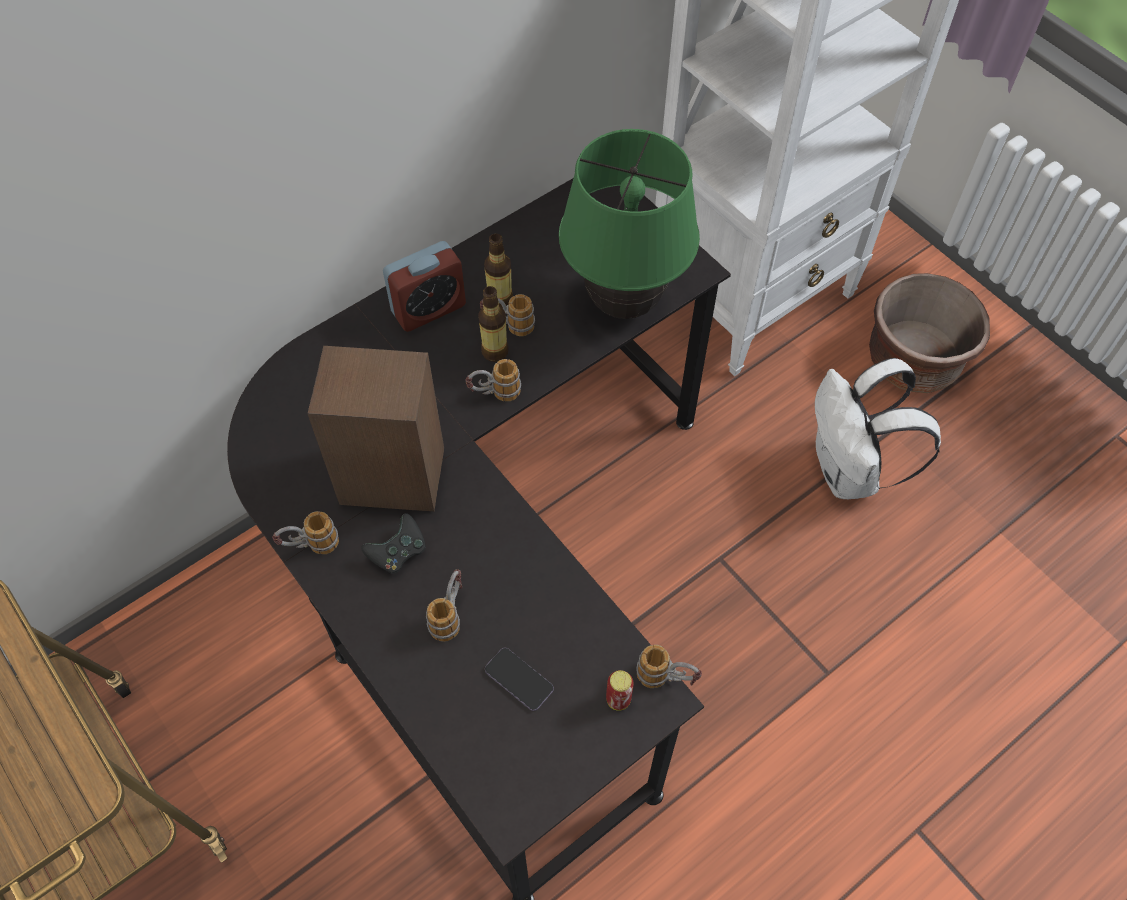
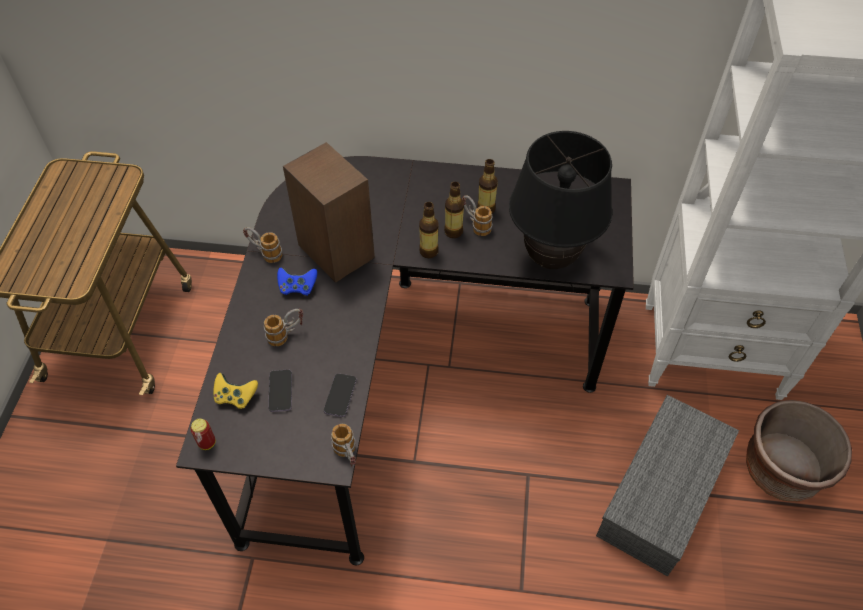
camera: 45 degrees right, 5 degrees down
black game controller [361,513,426,574] -> blue game controller [277,268,317,296]
alarm clock [383,241,466,332] -> none
mug [465,359,521,401] -> bottle [419,202,439,258]
green table lamp [559,129,700,319] -> black table lamp [509,131,612,269]
can [606,670,634,711] -> can moved to [190,419,216,450]
white backpack [815,358,941,499] -> grey storage box [596,395,739,577]
none -> yellow game controller [213,373,258,409]
none -> phone [324,373,356,417]

